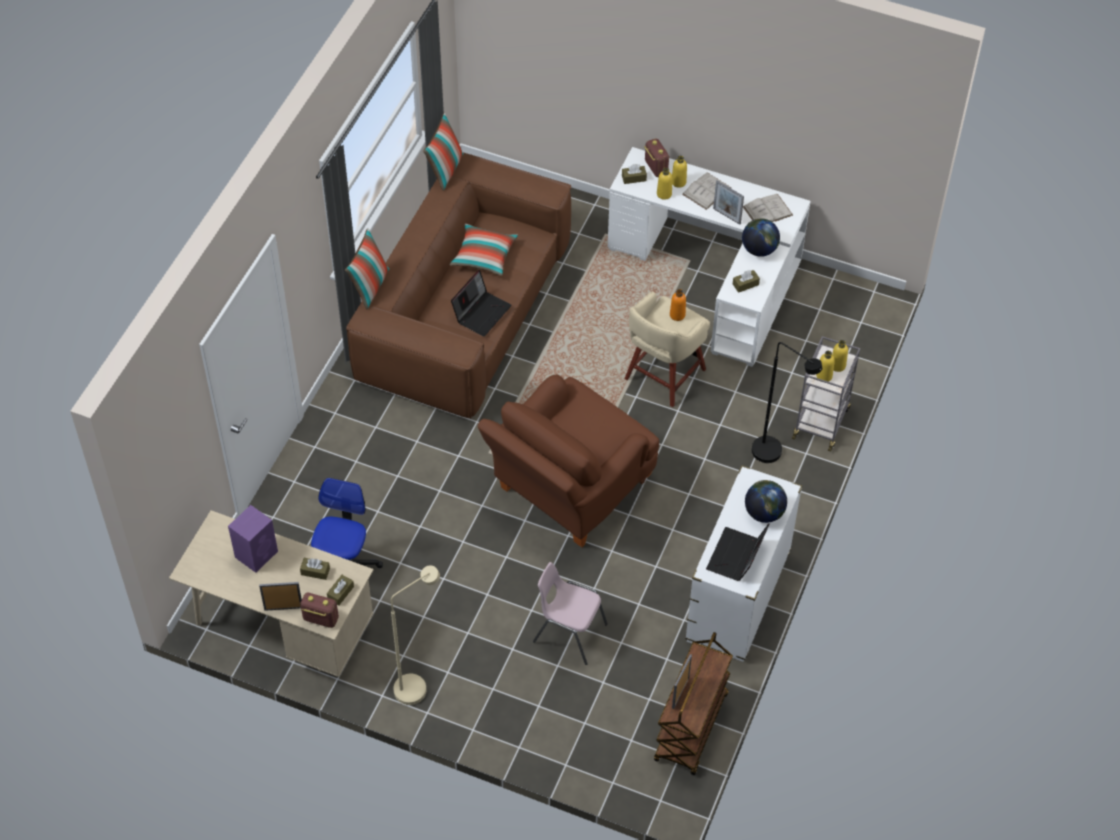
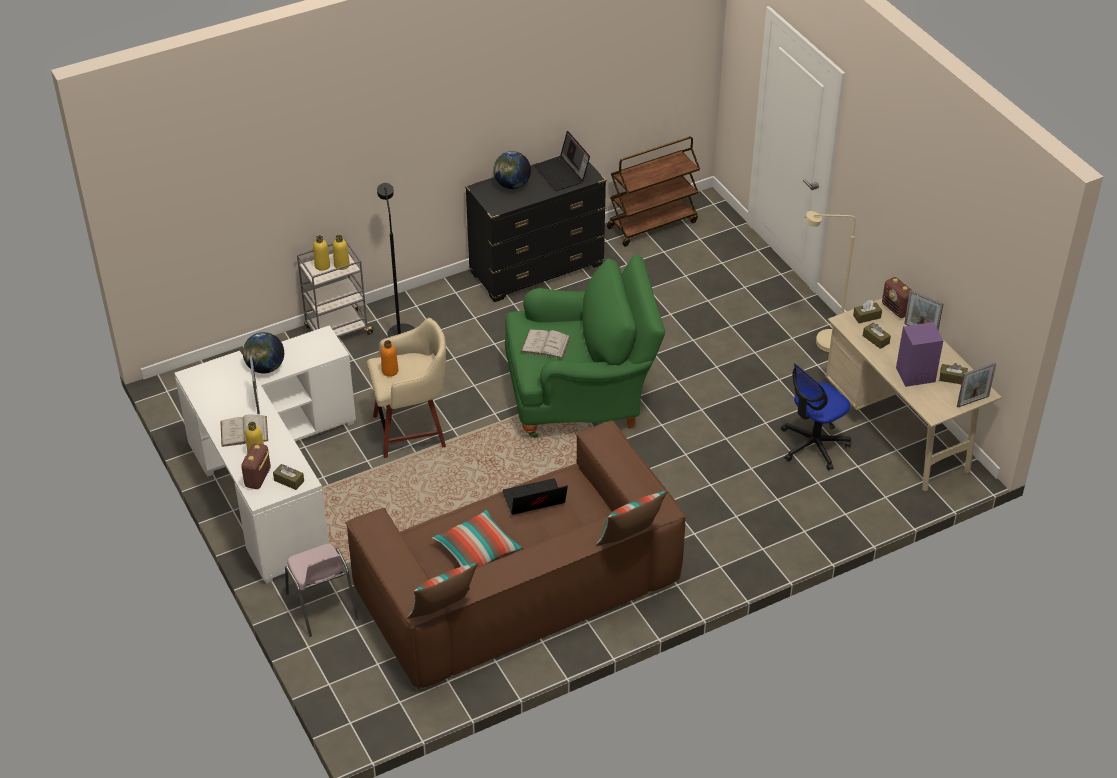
camera: 140 degrees left, 10 degrees down
brown armchair [478,375,659,547] -> green armchair [505,255,665,438]
pink chair [533,562,608,665] -> pink chair moved to [285,544,358,637]
yellow bottle [657,168,672,200] -> none
picture frame [672,654,692,709] -> picture frame moved to [957,362,996,407]
white dresser [685,465,802,662] -> black dresser [465,156,606,302]
laptop [706,523,770,581] -> laptop turned 90 degrees clockwise [534,131,590,191]
brown tissue box [733,270,760,293] -> brown tissue box moved to [939,363,968,384]
white book [743,194,793,222] -> white book moved to [521,329,570,359]

